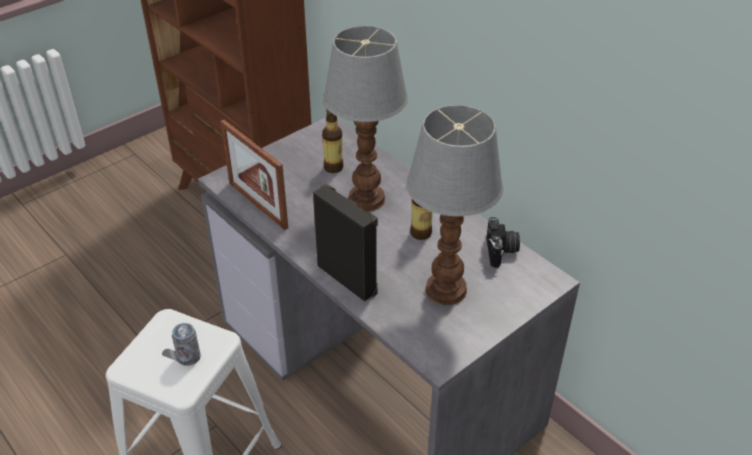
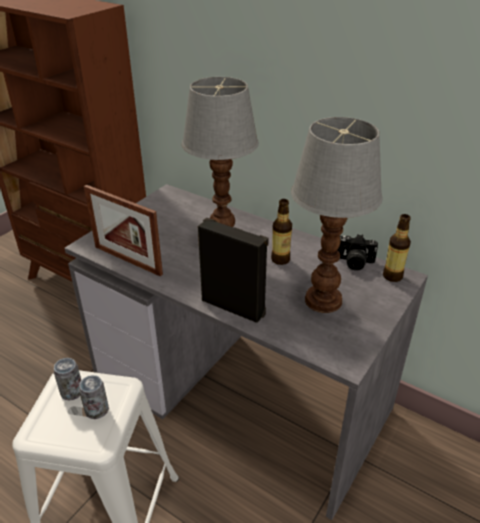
camera: 15 degrees left, 5 degrees down
bottle [322,109,344,173] -> bottle moved to [383,214,411,282]
camera [486,217,520,268] -> camera turned 120 degrees clockwise [338,234,378,271]
none -> can [54,358,81,401]

